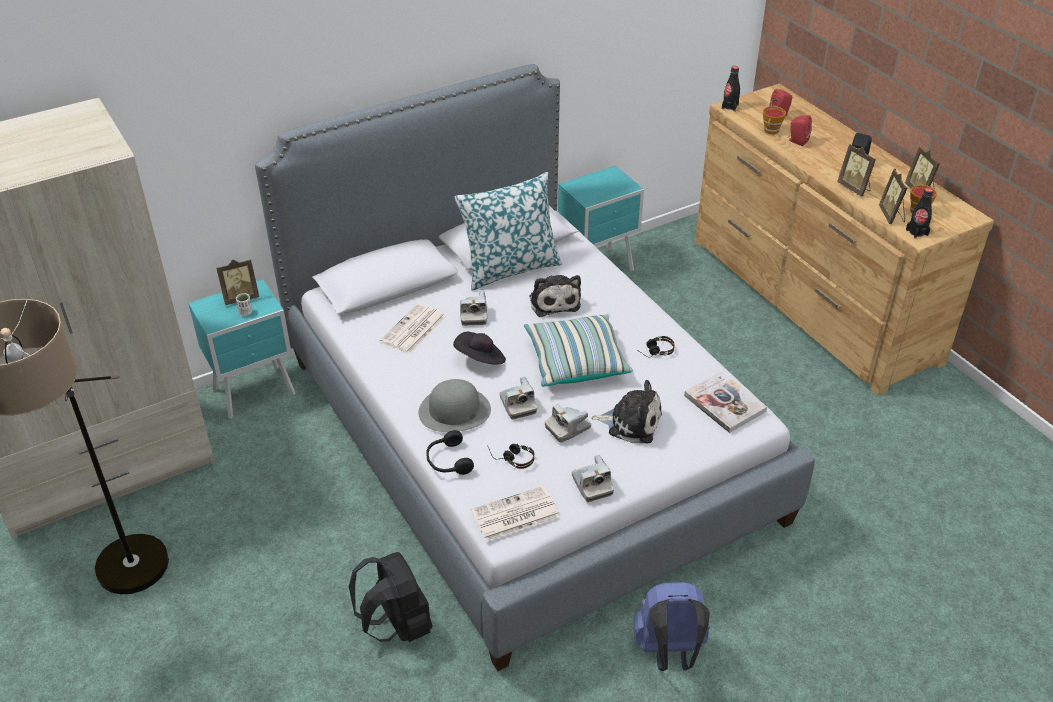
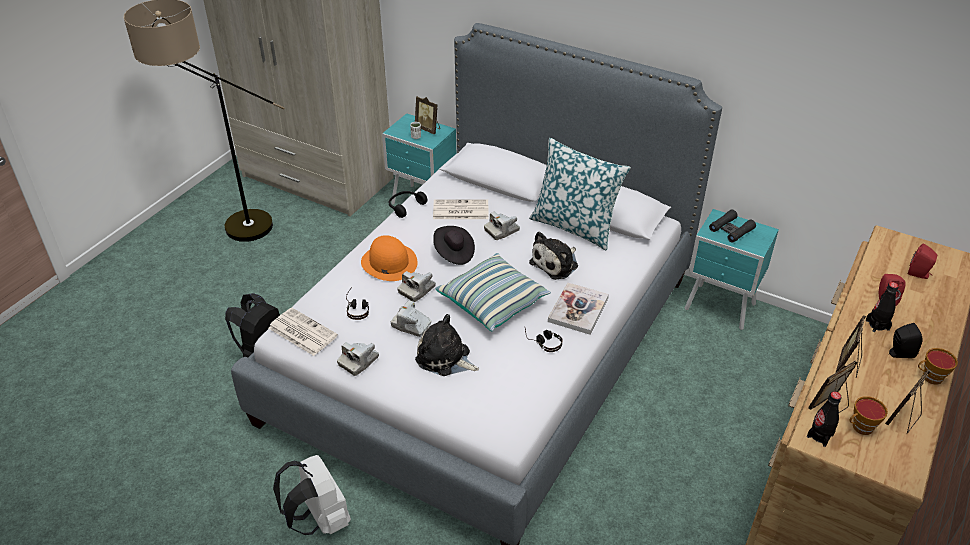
camera: 60 degrees right, 0 degrees up
grey hat [418,379,491,432] -> orange hat [361,235,418,281]
black headphones [426,430,474,475] -> black headphones moved to [389,191,428,218]
plush toy [591,380,662,443] -> plush toy turned 135 degrees clockwise [415,314,479,376]
blue backpack [633,582,710,671] -> white backpack [273,455,351,535]
book [684,371,767,433] -> book moved to [548,283,609,335]
black bottle [722,66,740,111] -> black bottle moved to [866,282,899,332]
cup [763,106,786,135] -> cup moved to [918,348,958,385]
none -> black binoculars [709,209,756,243]

